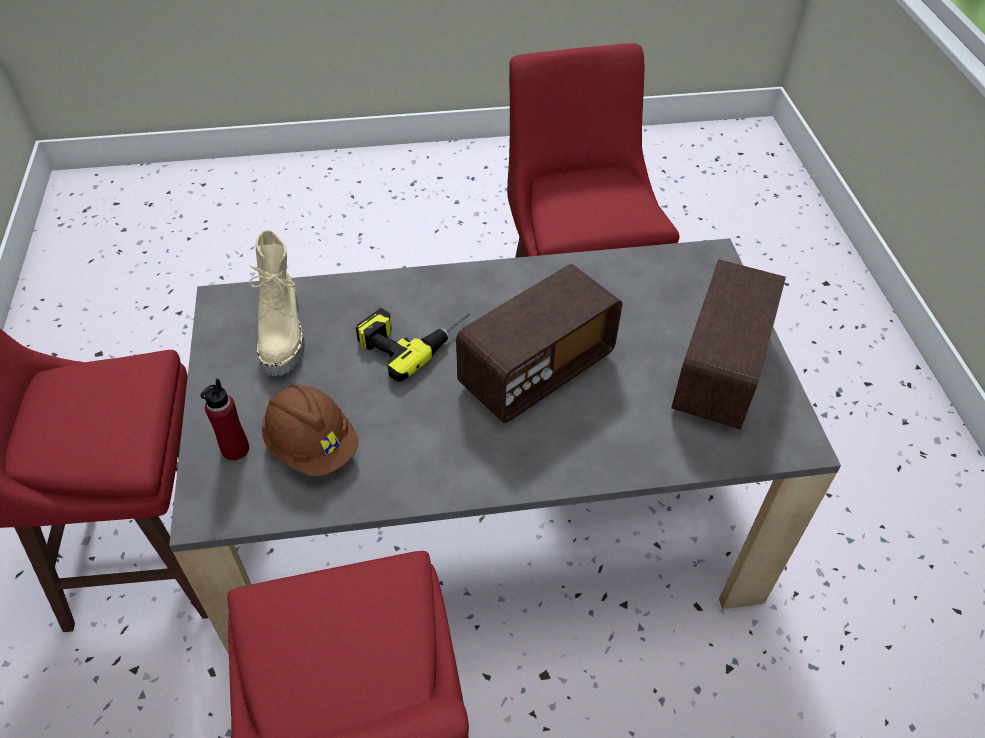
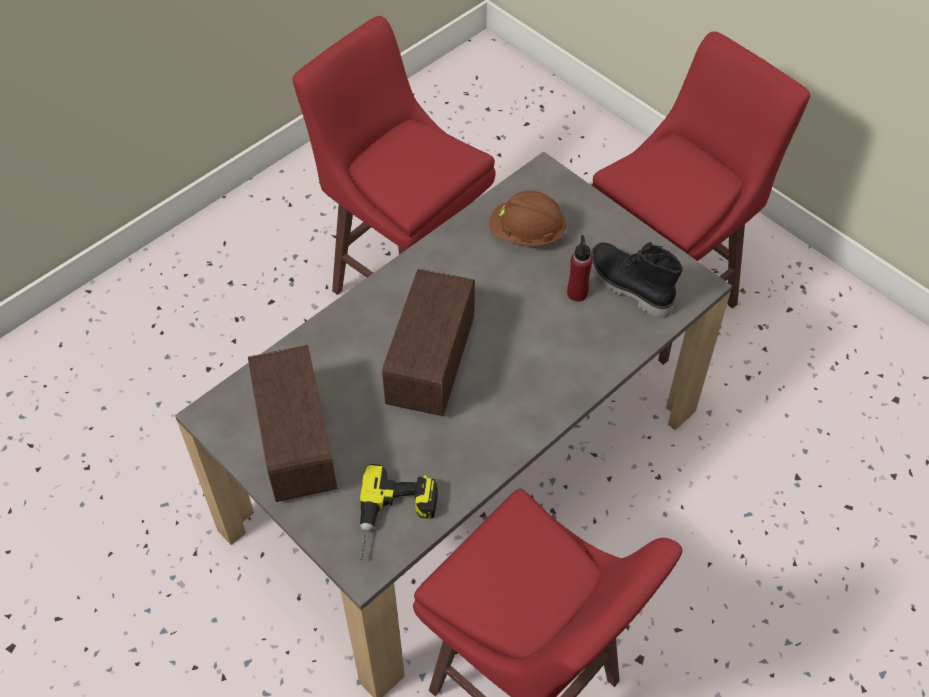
camera: 145 degrees right, 5 degrees up
red bottle [200,379,249,461] -> red bottle moved to [567,235,593,302]
beige boot [249,230,305,376] -> black boot [590,242,683,319]
power drill [356,308,470,382] -> power drill moved to [359,464,438,561]

